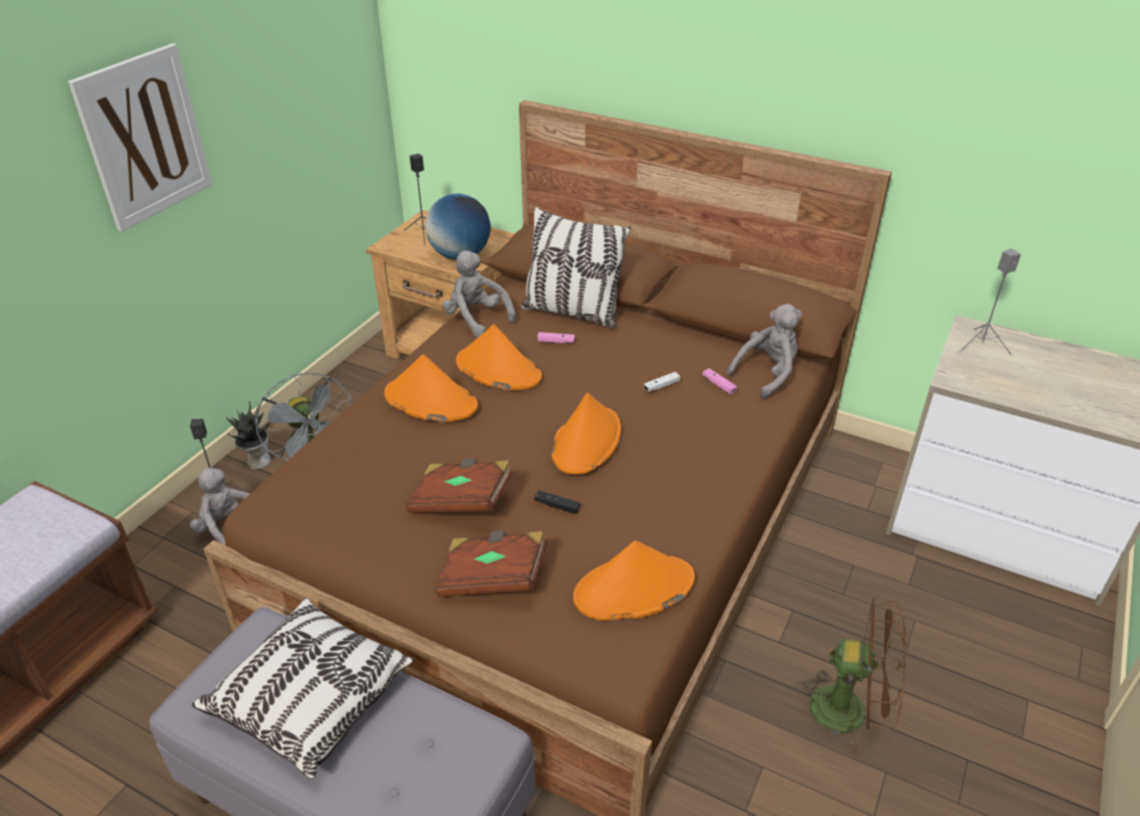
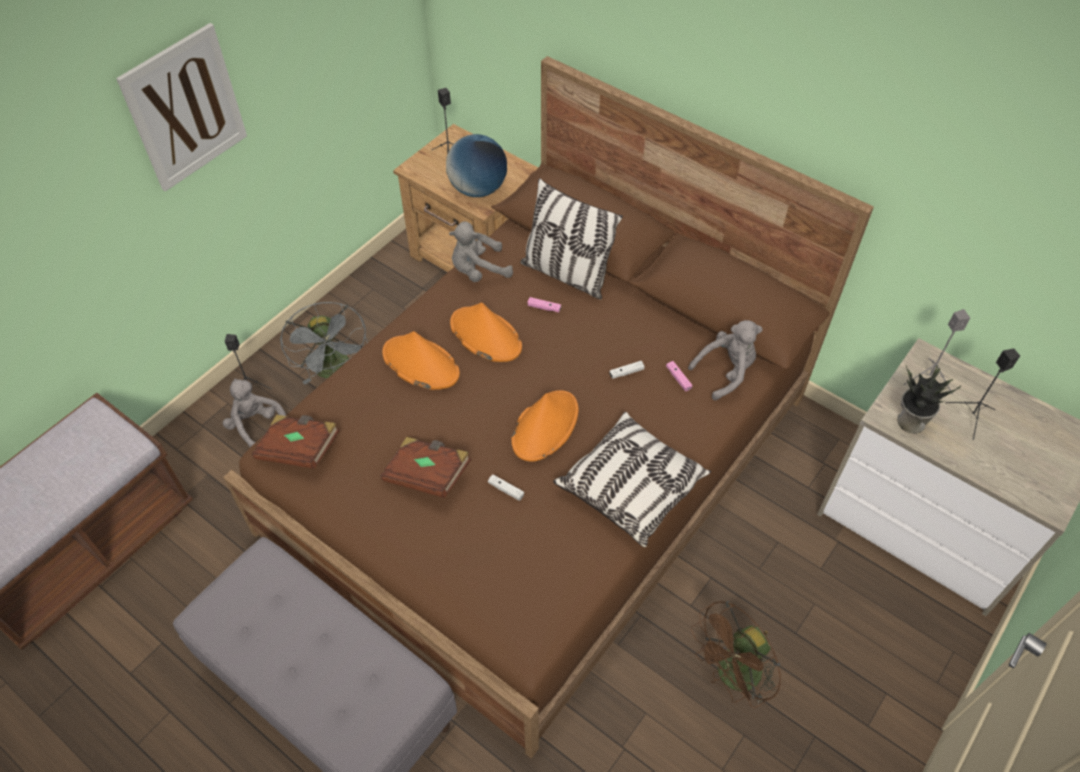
camera: 10 degrees right, 15 degrees up
pillow [192,598,415,779] -> pillow moved to [553,412,711,547]
potted plant [226,401,271,469] -> potted plant moved to [897,365,961,433]
brown book [435,531,547,597] -> brown book moved to [252,415,340,469]
grey plush toy [442,250,516,337] -> grey plush toy turned 75 degrees counterclockwise [449,221,513,282]
black game controller [534,490,580,514] -> white game controller [488,474,524,501]
orange hat [573,541,695,621] -> none
brown fan [795,596,906,756] -> brown fan turned 120 degrees clockwise [691,601,781,708]
none -> black speaker [945,349,1020,440]

